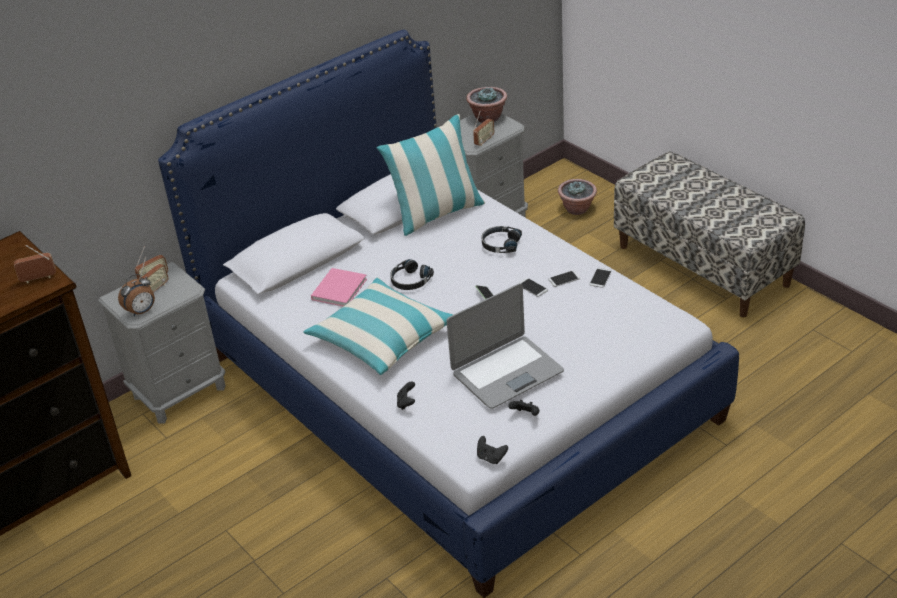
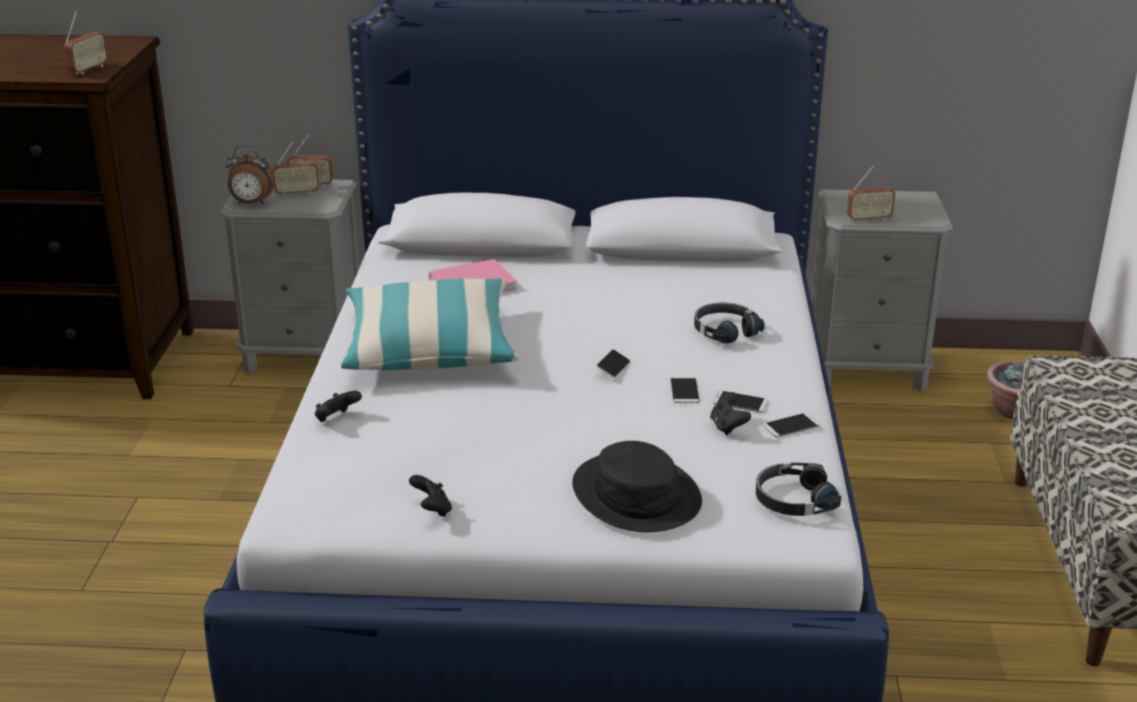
camera: 40 degrees right, 10 degrees down
radio [14,245,56,283] -> radio turned 90 degrees clockwise [64,11,108,75]
pillow [376,114,485,236] -> none
black headphones [390,259,434,290] -> black headphones moved to [756,463,841,516]
laptop [447,283,564,409] -> none
potted plant [466,87,507,123] -> none
black game controller [477,436,508,464] -> black game controller moved to [710,392,751,435]
none -> black hat [572,441,702,532]

